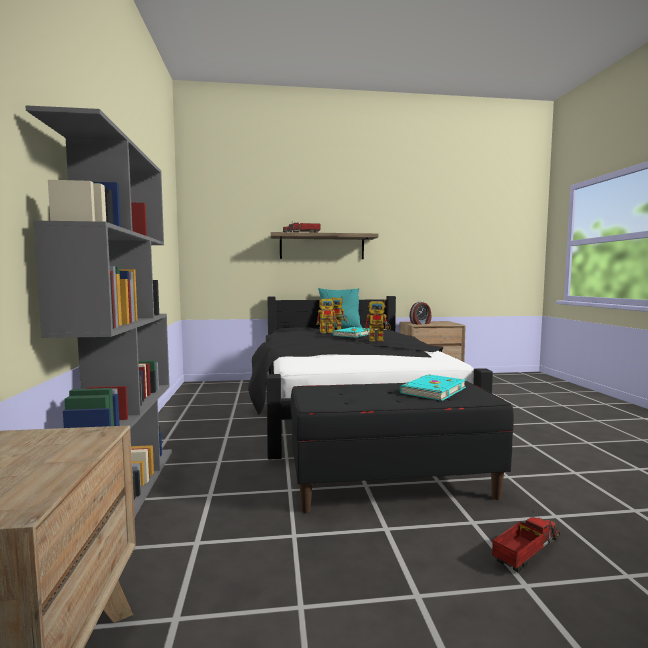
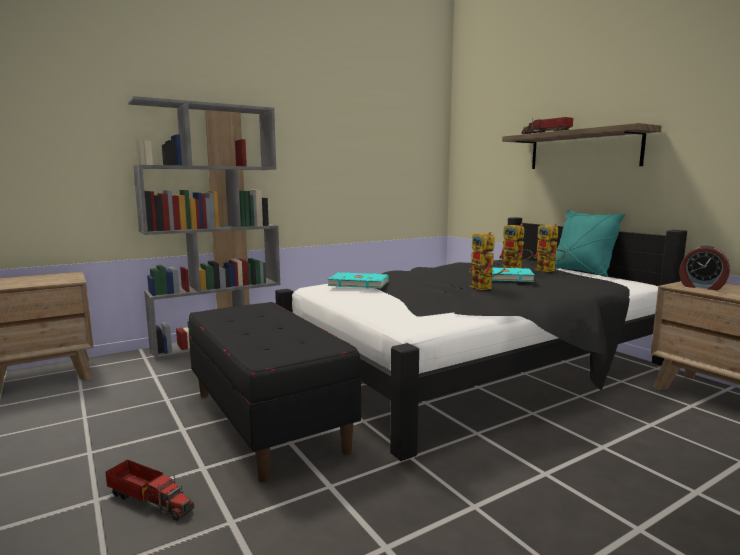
camera: 65 degrees right, 5 degrees up
turquoise book [400,374,466,401] -> turquoise book moved to [328,272,389,288]

